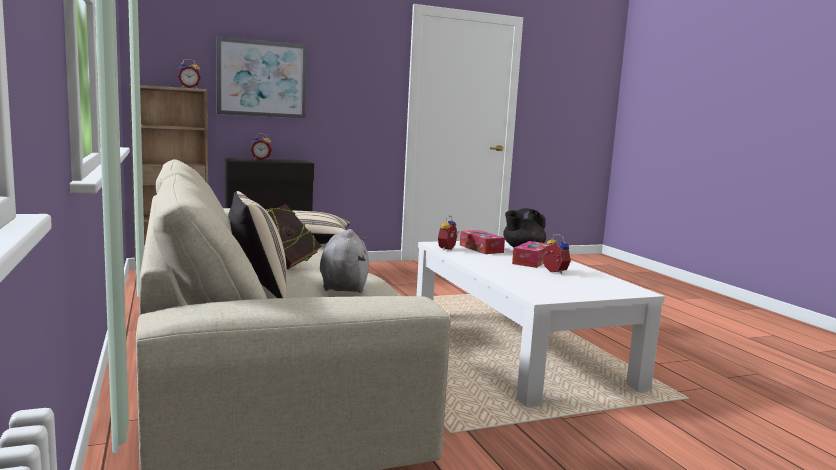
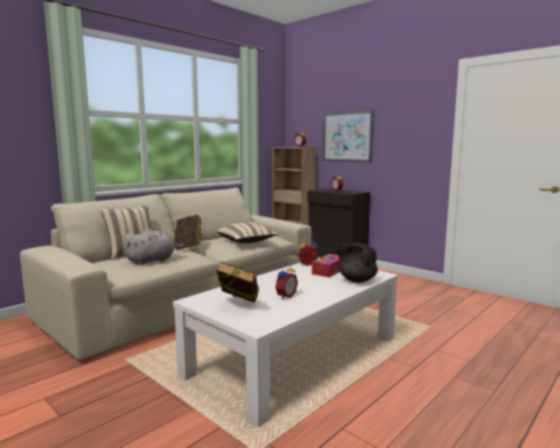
camera: 65 degrees right, 0 degrees up
tissue box [512,241,552,268] -> none
none -> book [216,262,259,303]

